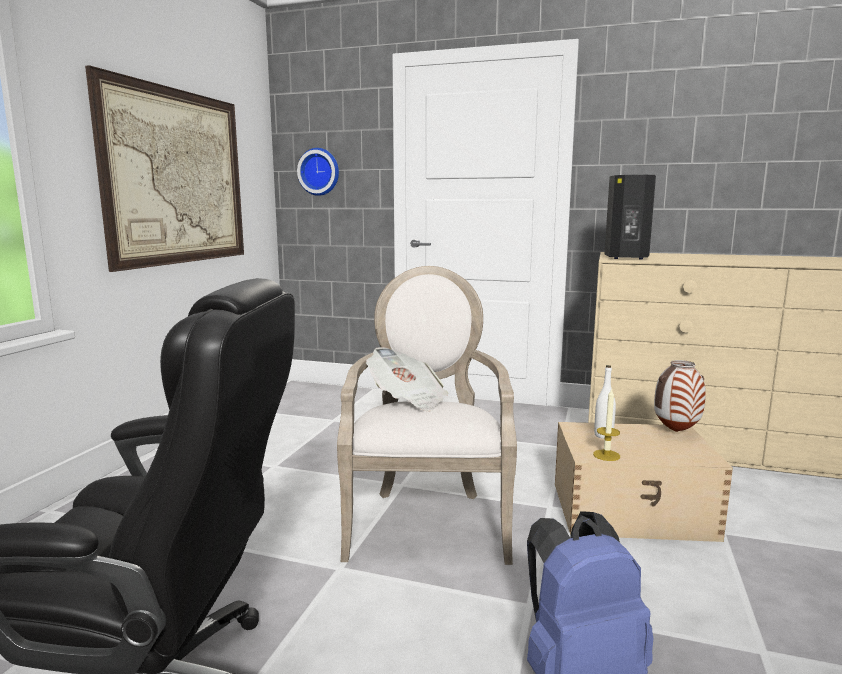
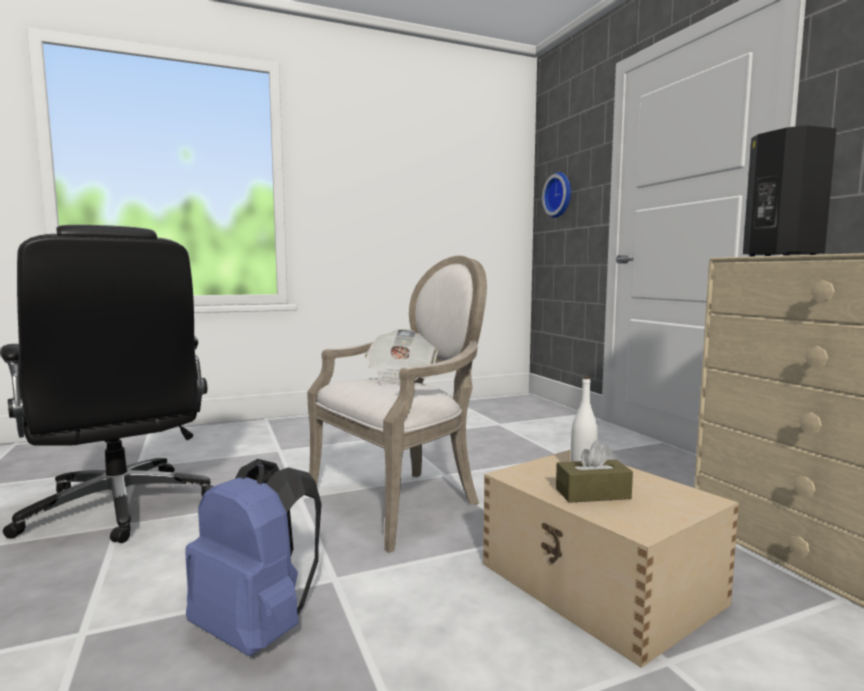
camera: 50 degrees right, 5 degrees down
picture [85,65,244,272] -> none
candle [593,388,620,461] -> none
vase [654,360,706,432] -> none
none -> brown tissue box [556,441,633,503]

